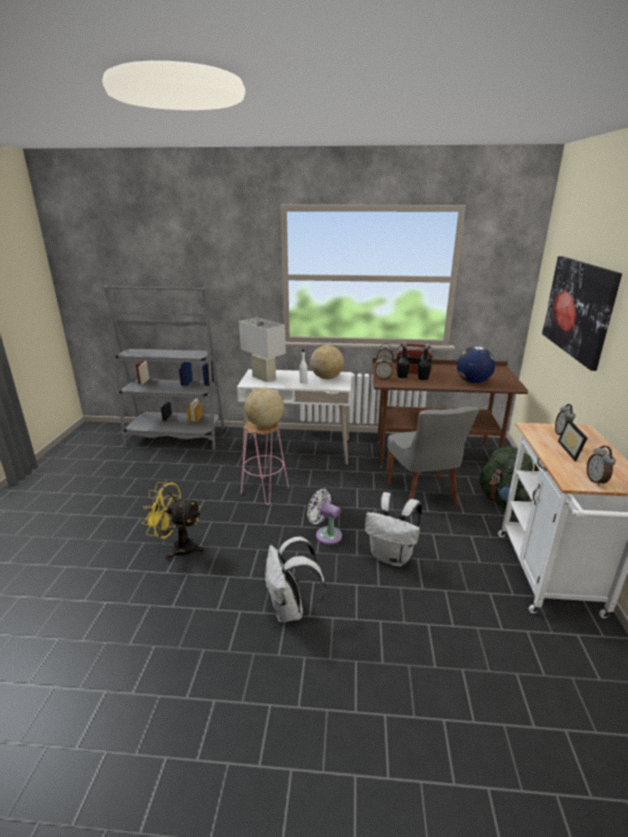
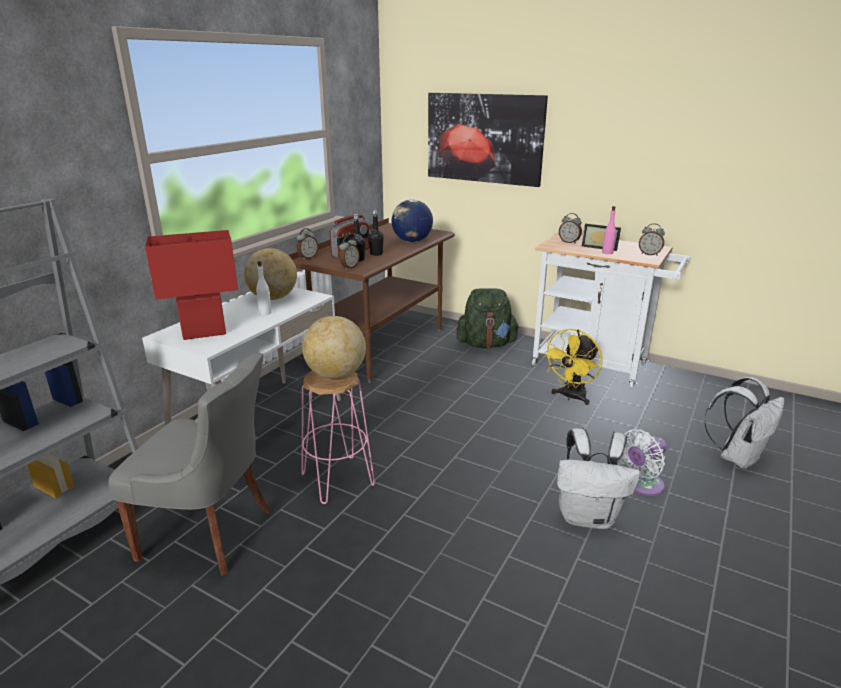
camera: 65 degrees left, 0 degrees up
yellow fan [142,482,205,560] -> yellow fan moved to [542,329,602,405]
white table lamp [239,318,286,382] -> red table lamp [145,230,238,340]
white fan [307,489,342,545] -> white fan moved to [621,429,667,496]
white backpack [365,492,422,567] -> white backpack moved to [705,377,784,469]
grey chair [386,407,479,507] -> grey chair moved to [108,353,271,576]
none -> pink bottle [602,206,616,254]

